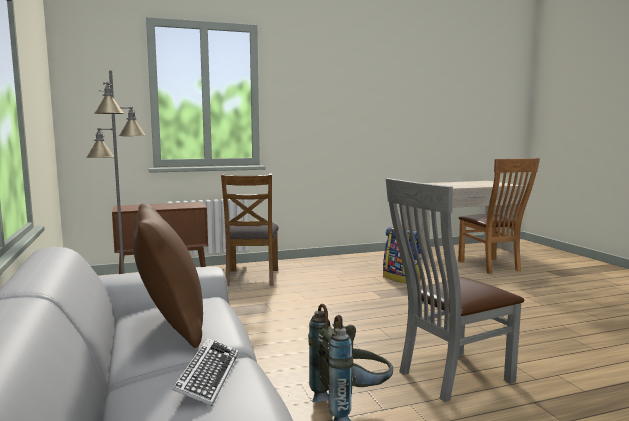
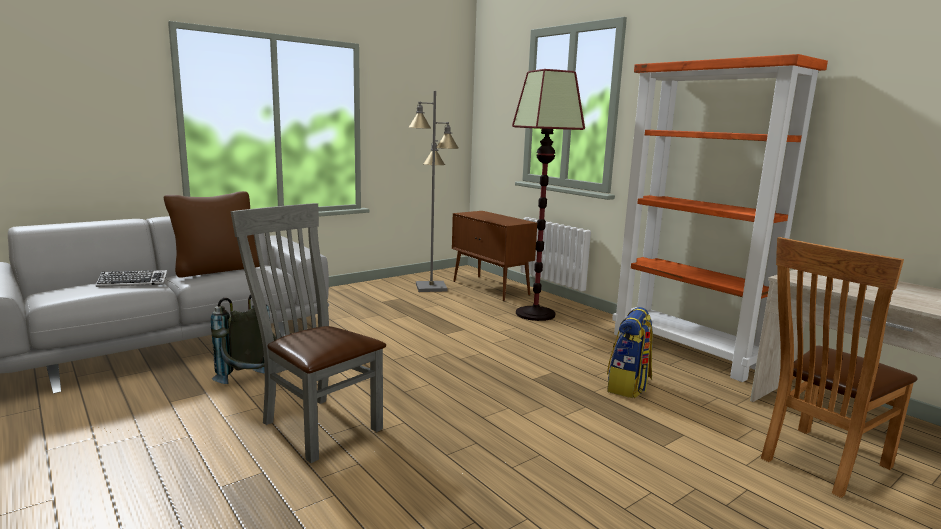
camera: 70 degrees right, 5 degrees up
brown chair [221,174,279,287] -> floor lamp [512,69,585,321]
none -> orange bookcase [612,54,828,382]

